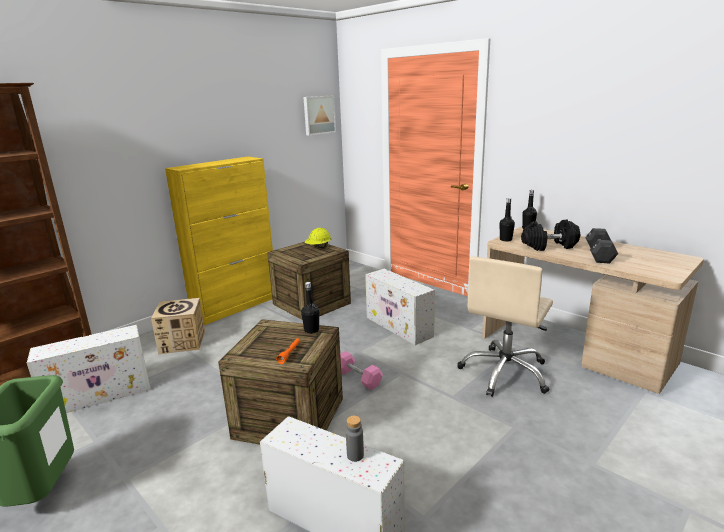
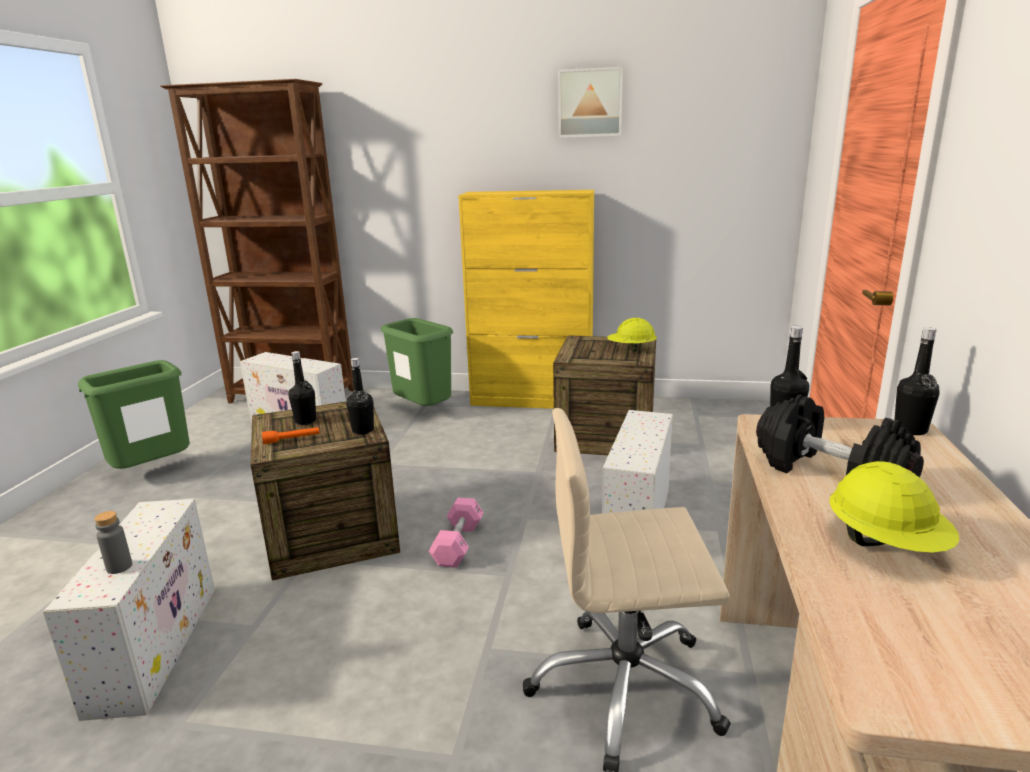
camera: 55 degrees right, 0 degrees up
cardboard box [151,298,205,354] -> green trash can [381,318,453,406]
picture [304,96,336,135] -> picture moved to [558,67,623,138]
black dumbbell [585,228,618,264] -> yellow hard hat [829,461,959,552]
none -> black bottle [288,351,316,425]

